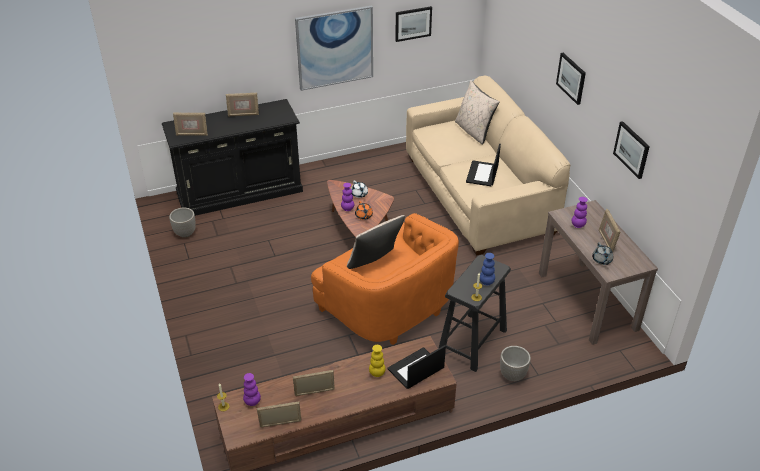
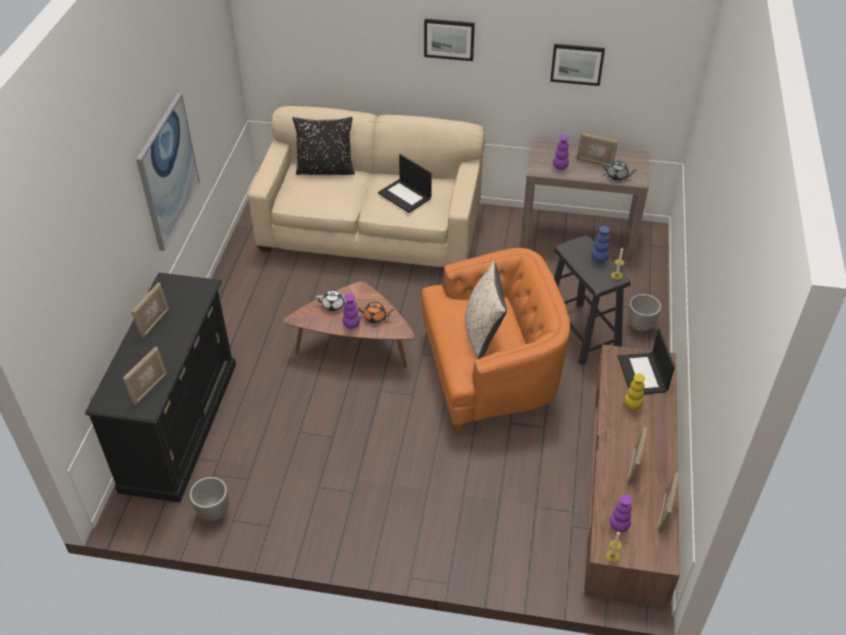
camera: 60 degrees left, 5 degrees up
picture [395,6,432,42] -> none
beige pillow [455,80,499,145] -> black pillow [293,117,355,175]

